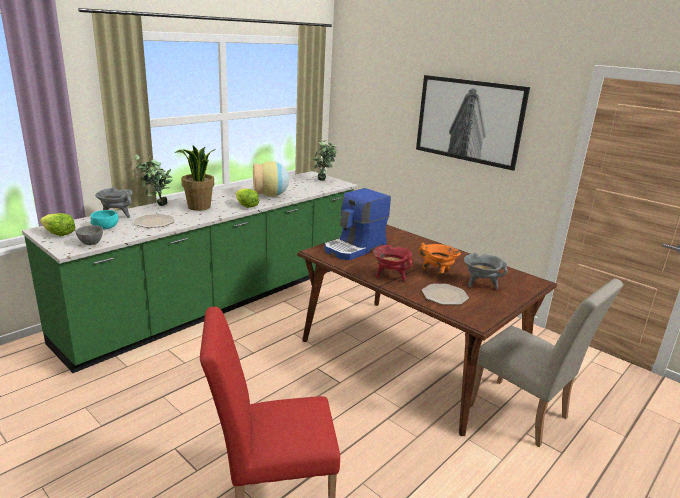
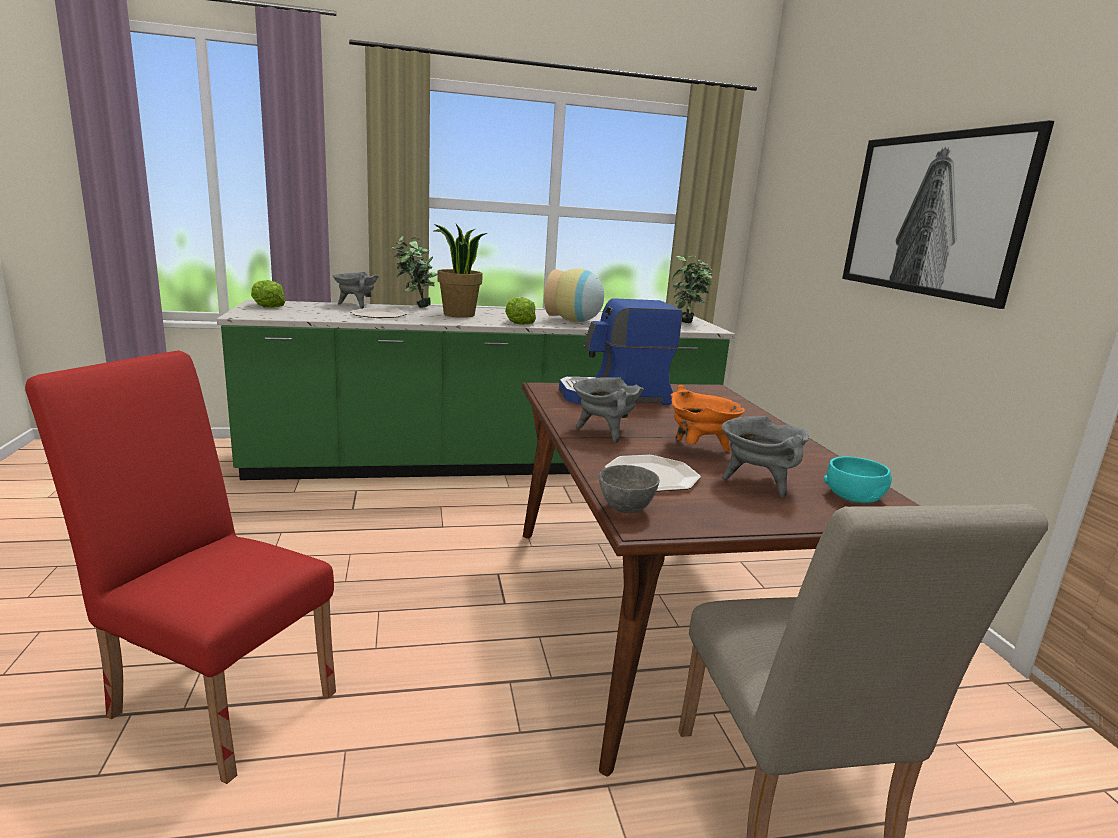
camera: 35 degrees right, 5 degrees down
grey bowl [75,225,103,245] -> grey bowl moved to [599,465,660,513]
turquoise bowl [90,210,119,229] -> turquoise bowl moved to [824,456,892,503]
red cooking pot [373,245,412,282] -> grey cooking pot [573,377,644,443]

